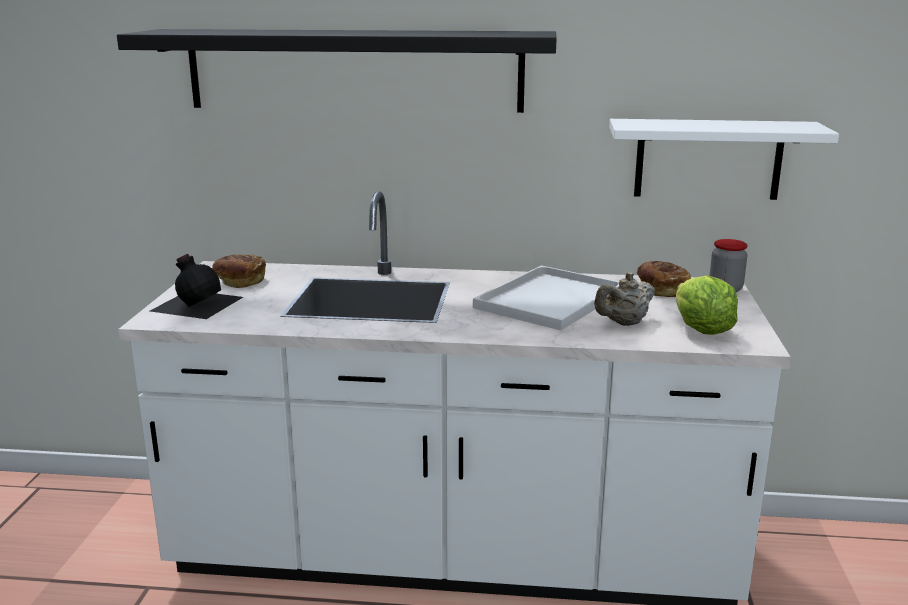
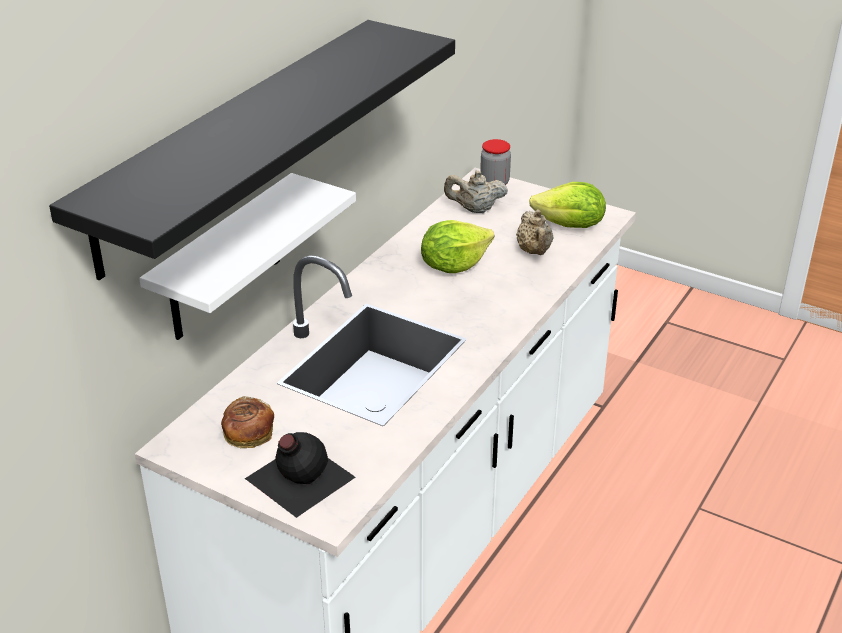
camera: 65 degrees left, 15 degrees up
white tray [473,265,619,330] -> lettuce [421,220,494,273]
white shelf [609,119,839,200] -> white shelf moved to [139,173,356,340]
bread [636,261,691,297] -> beige teapot [444,171,508,213]

